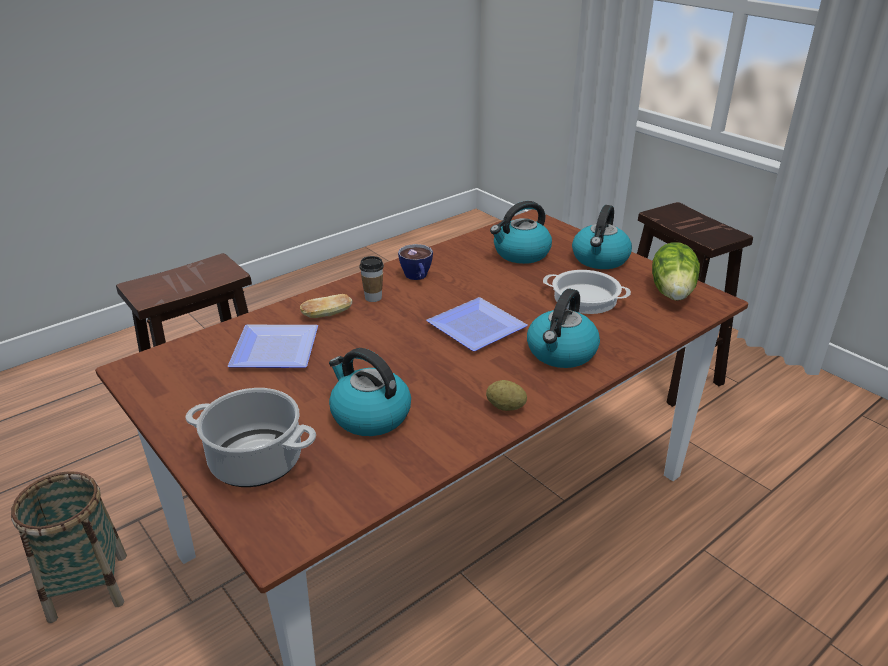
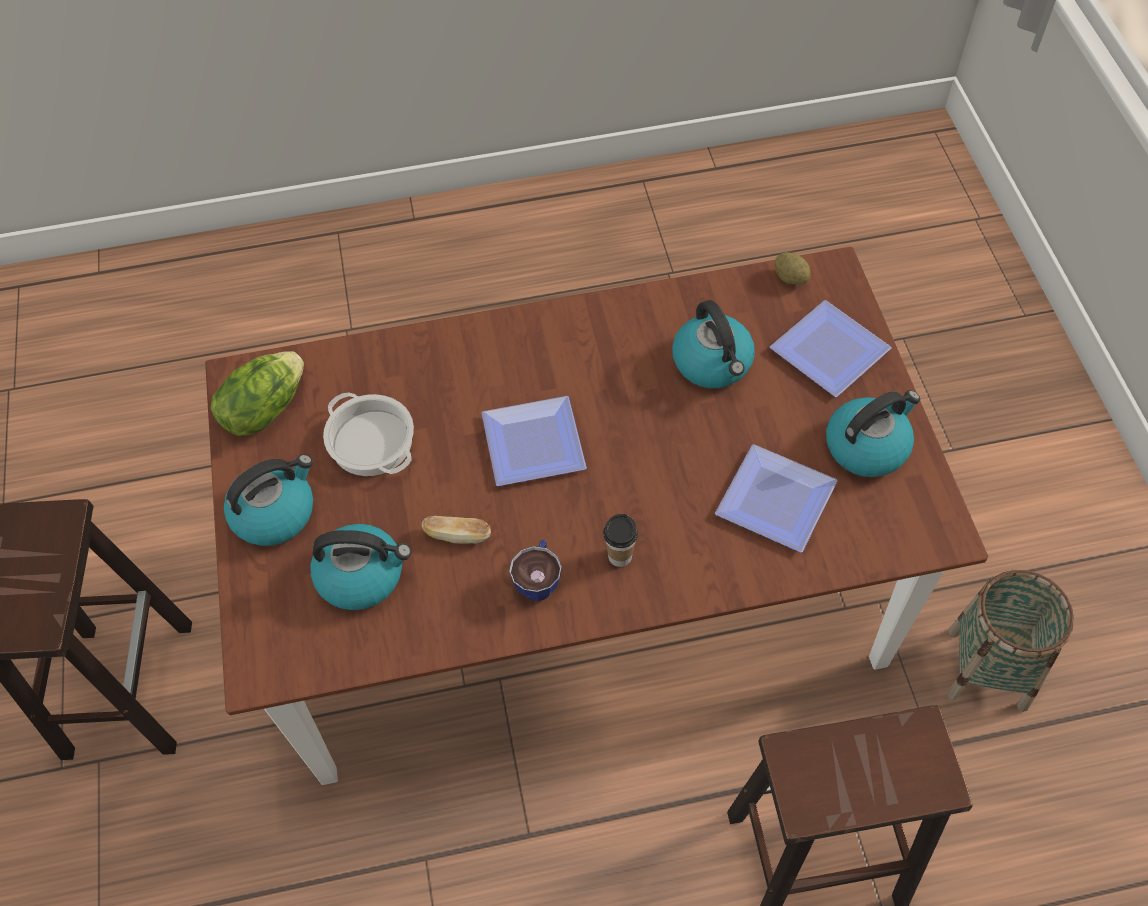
camera: 150 degrees left, 25 degrees up
cooking pot [185,388,316,487] -> plate [770,300,891,397]
bread [300,294,352,318] -> bread moved to [422,516,491,544]
potato [486,380,527,411] -> potato moved to [775,252,810,285]
kettle [527,289,600,368] -> kettle moved to [826,390,920,477]

